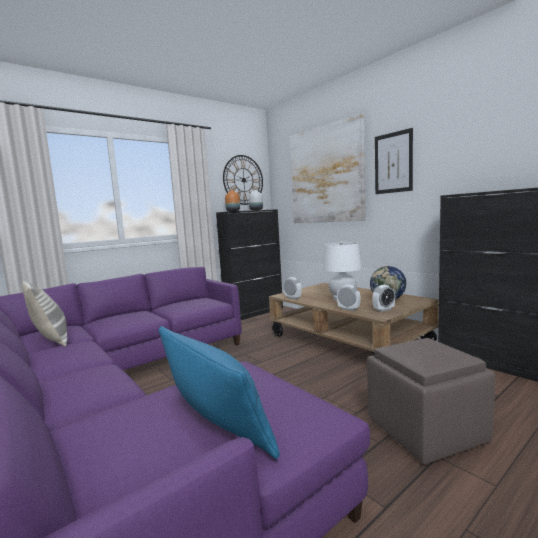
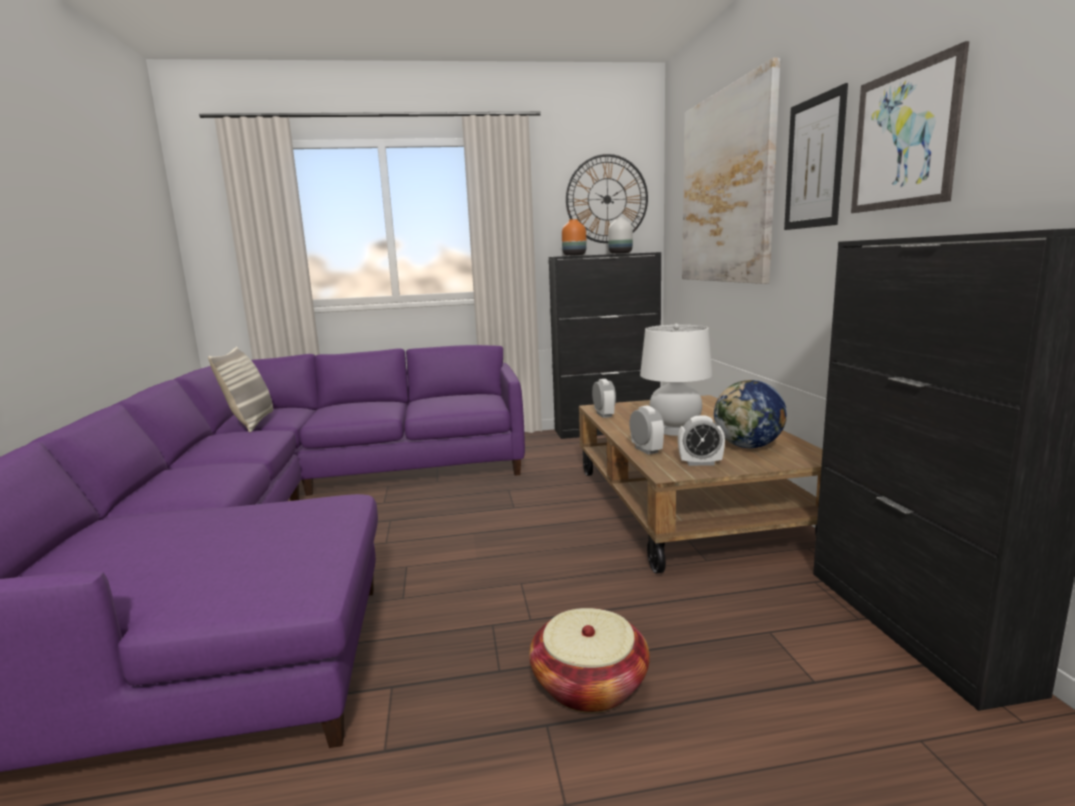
camera: 30 degrees right, 5 degrees up
blue pillow [159,326,280,459] -> none
brown ottoman [367,338,495,464] -> basket [529,608,650,713]
none -> picture [851,41,969,213]

